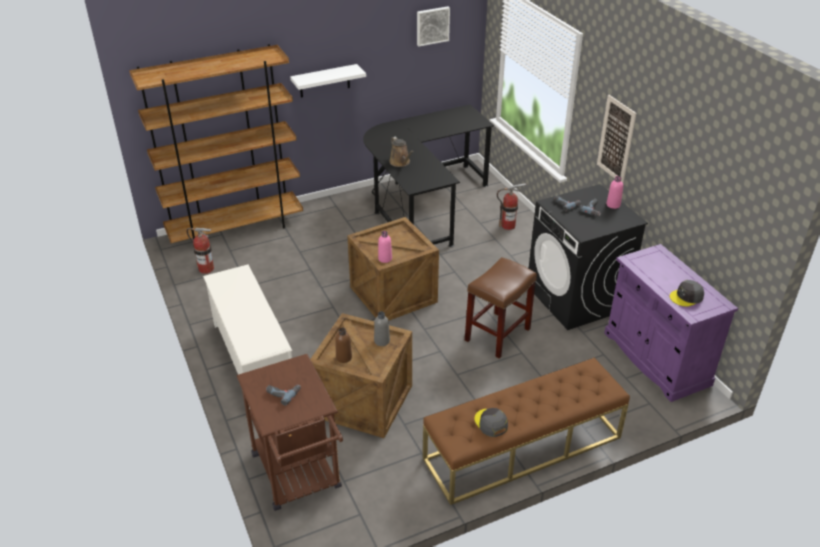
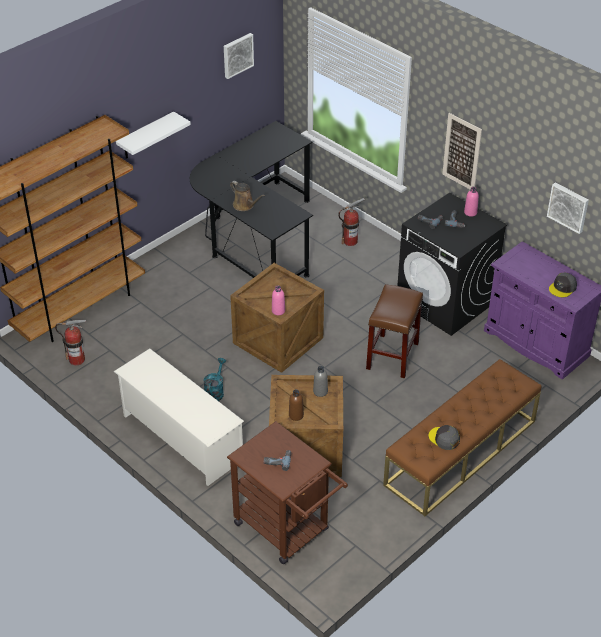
camera: 20 degrees left, 5 degrees up
none -> turquoise watering can [204,358,226,401]
none -> picture [547,182,589,234]

